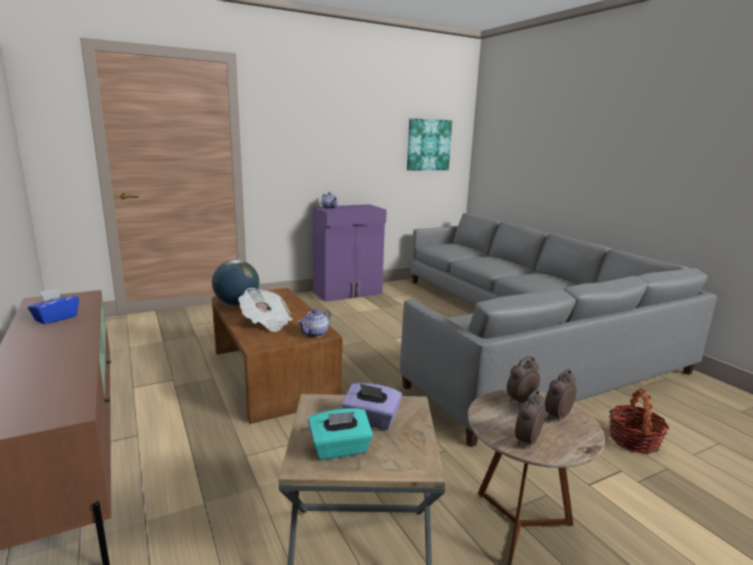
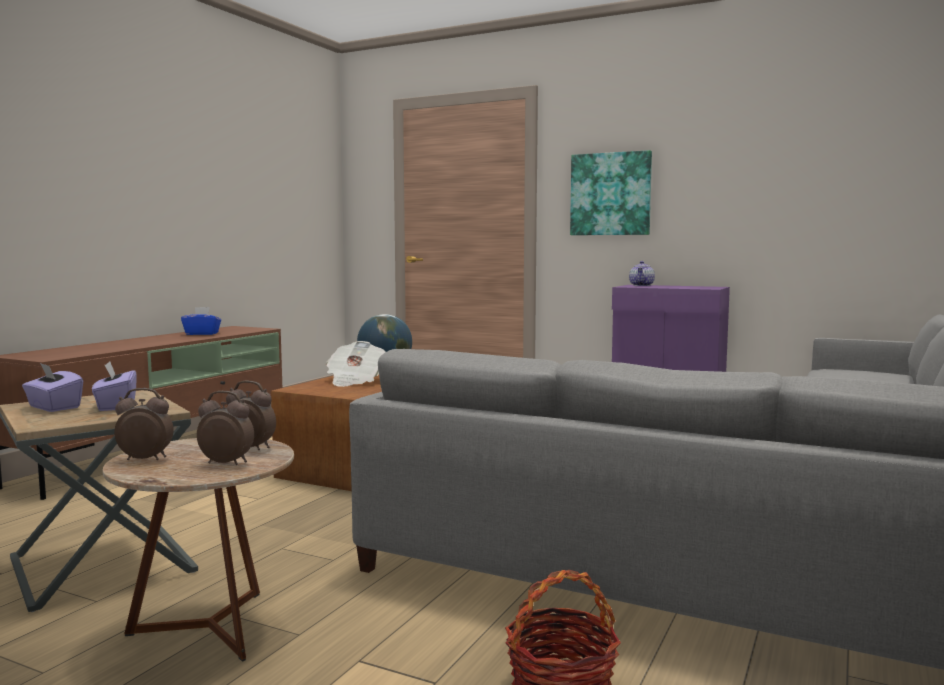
camera: 55 degrees right, 10 degrees down
teapot [298,309,331,337] -> none
turquoise tissue box [308,408,373,460] -> purple tissue box [22,363,83,412]
picture [407,118,452,170] -> picture moved to [570,150,652,235]

